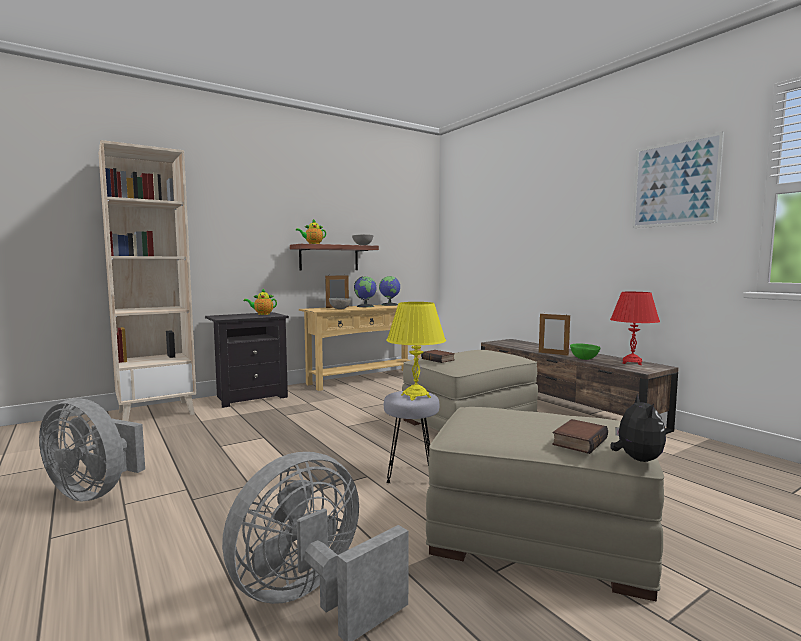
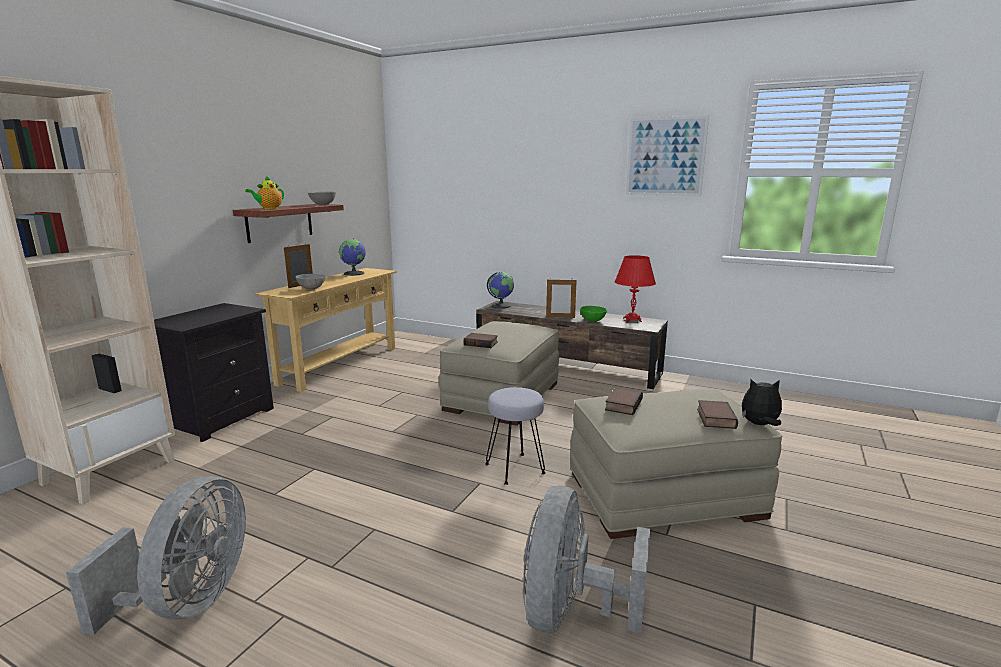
camera: 30 degrees left, 10 degrees up
grey fan [39,398,145,502] -> grey fan turned 75 degrees counterclockwise [66,476,246,635]
teapot [244,289,277,315] -> none
globe [354,276,377,307] -> globe moved to [487,272,514,308]
yellow table lamp [387,302,446,400] -> none
plush toy [611,394,666,462] -> plush toy turned 60 degrees counterclockwise [742,380,782,426]
none -> book [605,387,643,415]

